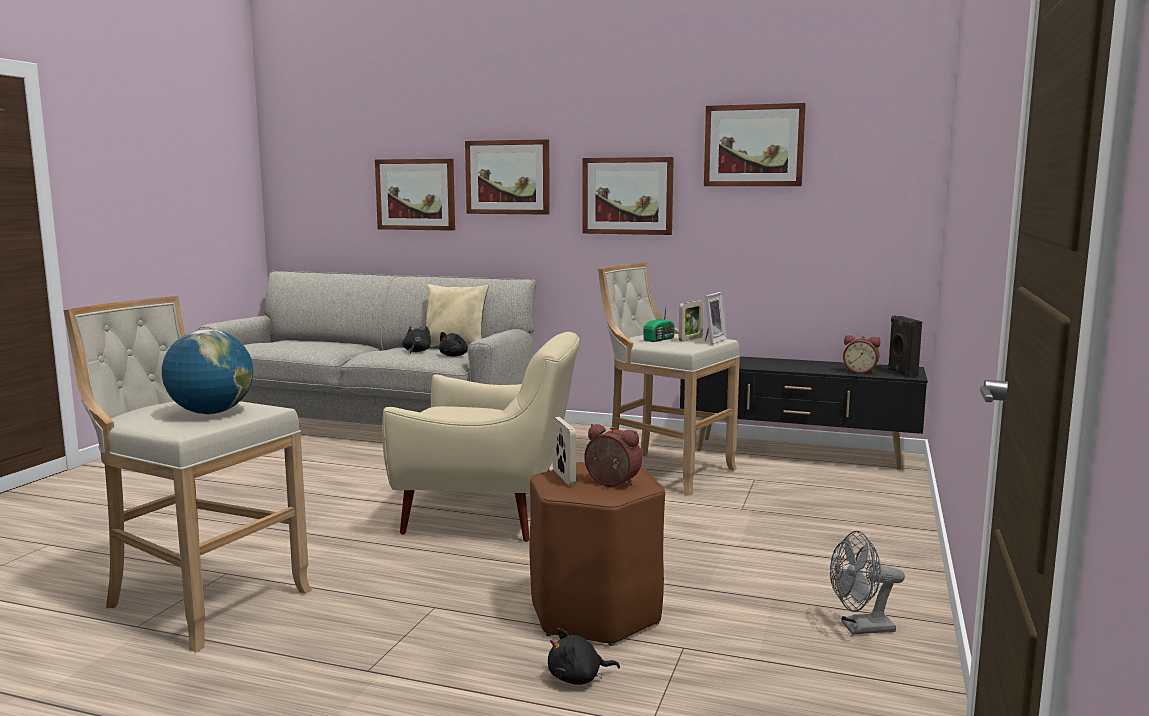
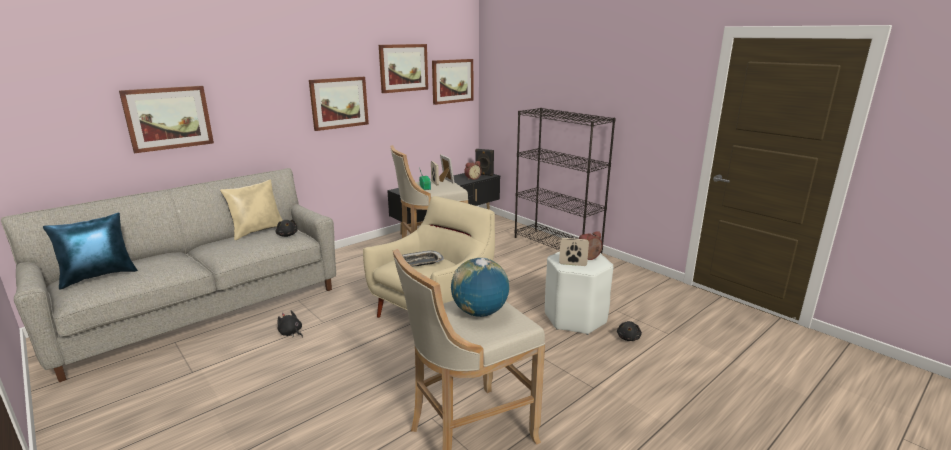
camera: 60 degrees left, 10 degrees up
black plush toy [402,326,431,354] -> black plush toy moved to [277,311,303,338]
picture [465,139,550,215] -> picture moved to [432,59,473,105]
brown stool [530,462,665,646] -> white stool [545,252,613,335]
grey fan [830,531,905,635] -> none
none -> blue pillow [43,213,138,289]
none -> tray [402,250,444,267]
none -> black bookcase [514,108,616,254]

